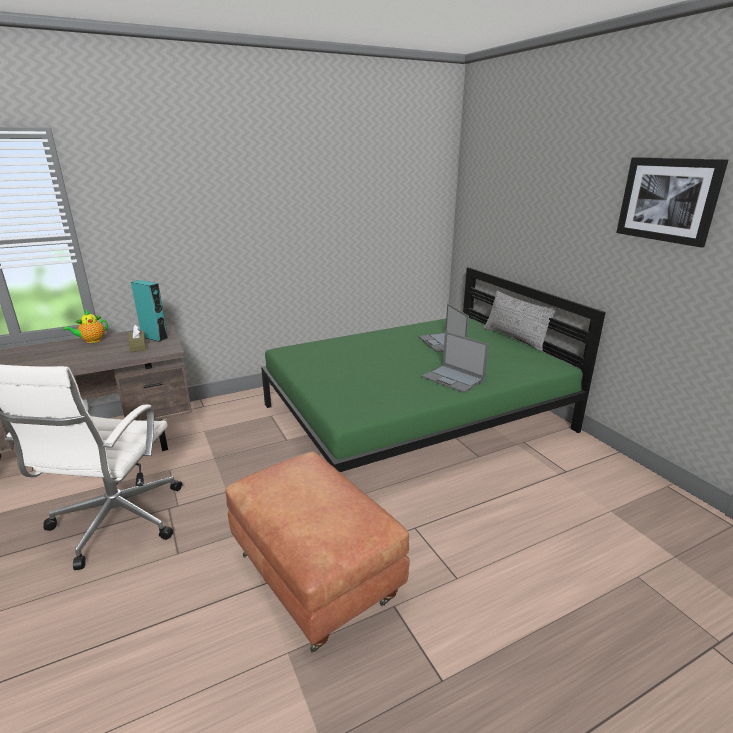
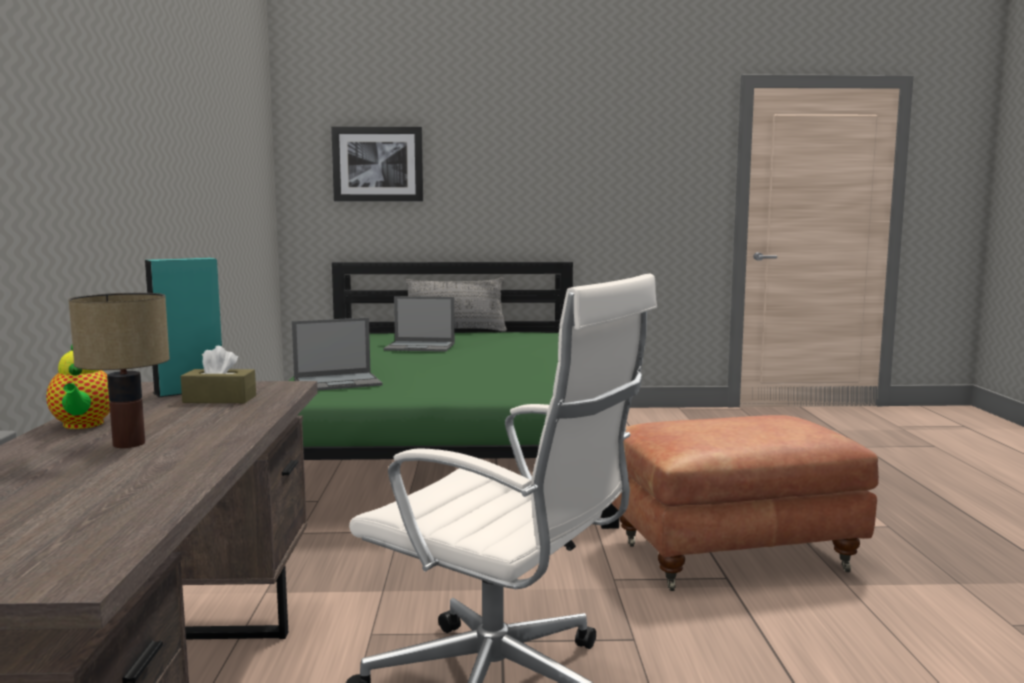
camera: 65 degrees left, 15 degrees down
laptop [422,331,489,393] -> laptop moved to [292,317,383,391]
picture [616,157,728,248] -> picture moved to [331,127,423,201]
none -> table lamp [68,293,170,448]

